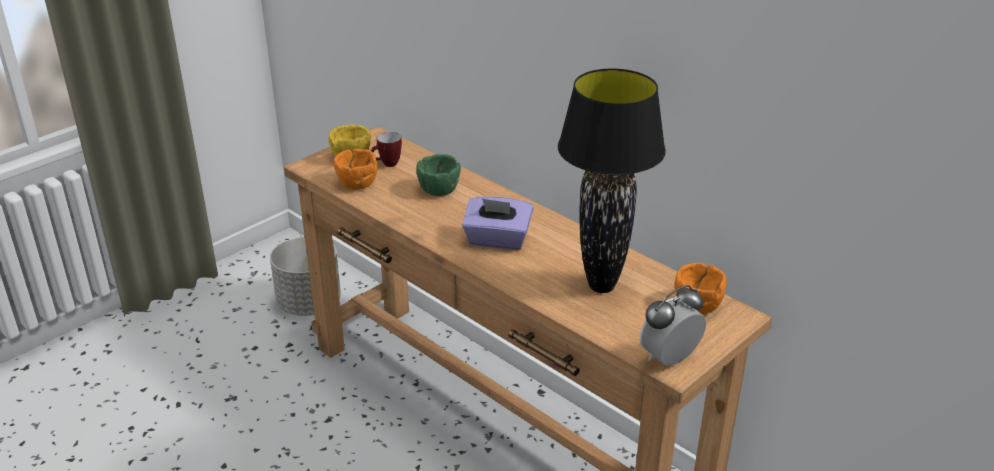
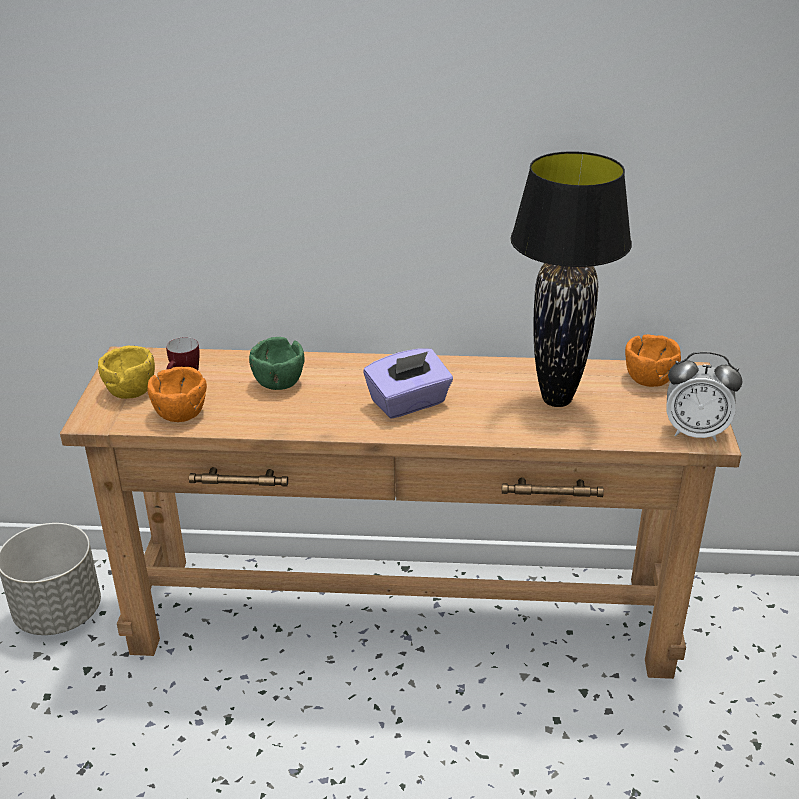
camera: 40 degrees left, 0 degrees up
alarm clock [640,285,706,366] -> alarm clock turned 90 degrees counterclockwise [667,351,743,442]

